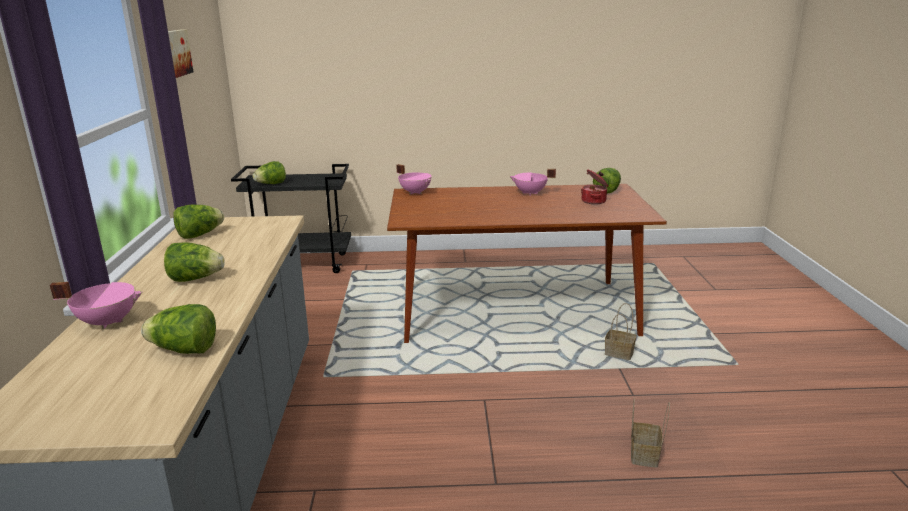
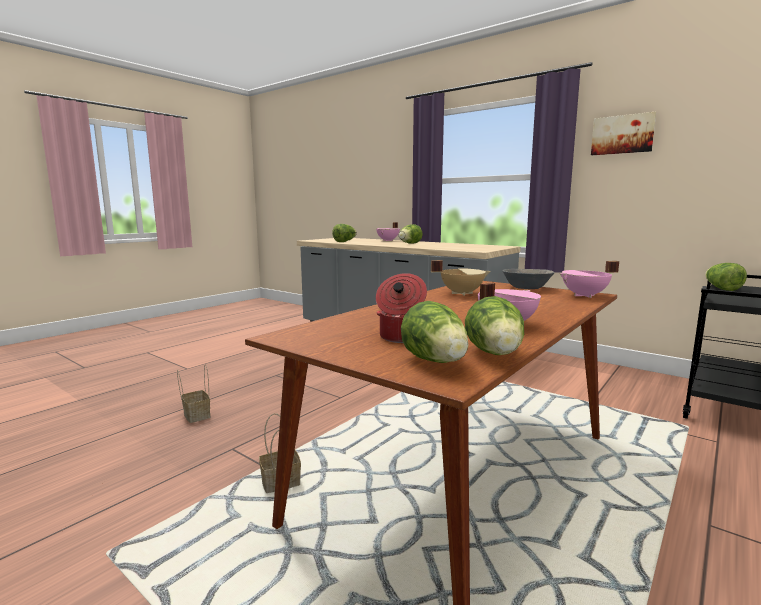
camera: 130 degrees right, 10 degrees down
lettuce [173,205,224,239] -> lettuce moved to [465,296,524,355]
none -> beige cooking pot [431,260,491,296]
none -> grey bowl [502,269,555,289]

